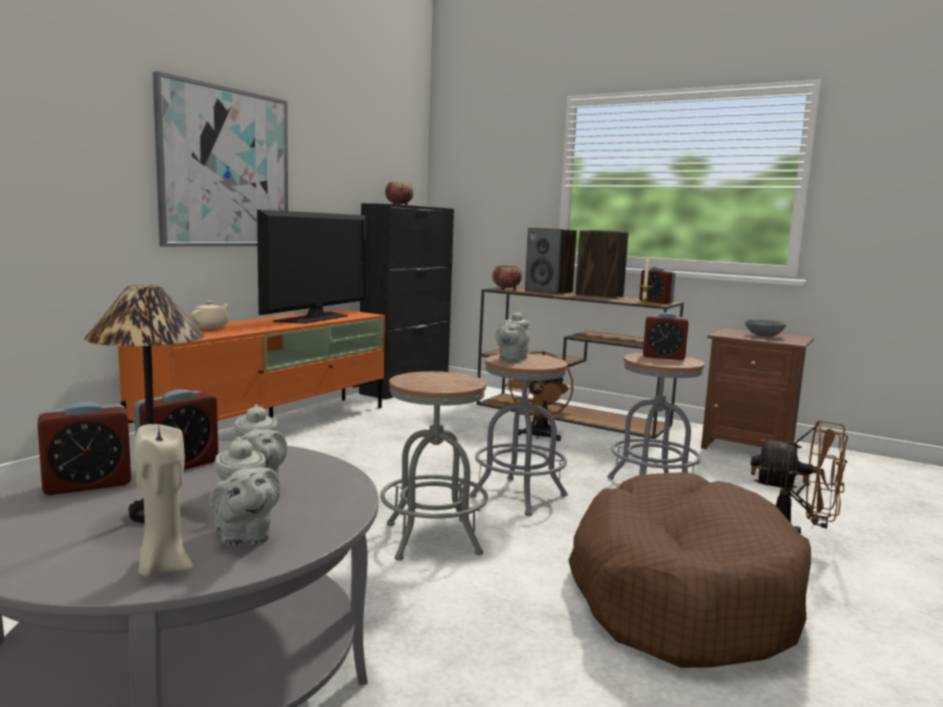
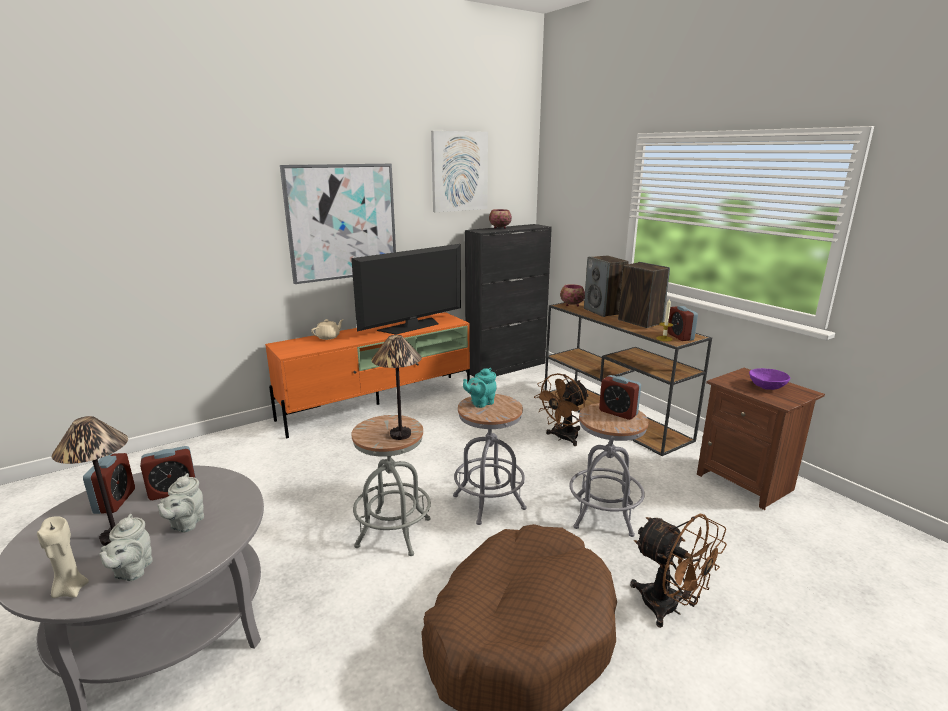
camera: 25 degrees right, 10 degrees up
alarm clock [37,402,131,495] -> alarm clock turned 90 degrees counterclockwise [83,453,135,514]
grey teapot [495,312,530,362] -> turquoise teapot [463,368,497,408]
grey bowl [745,320,786,337] -> purple bowl [749,368,790,390]
none -> table lamp [371,335,422,440]
none -> picture [431,131,488,212]

